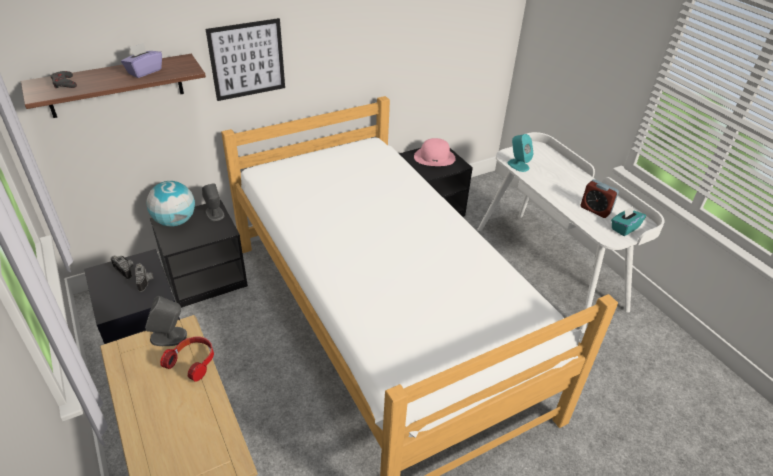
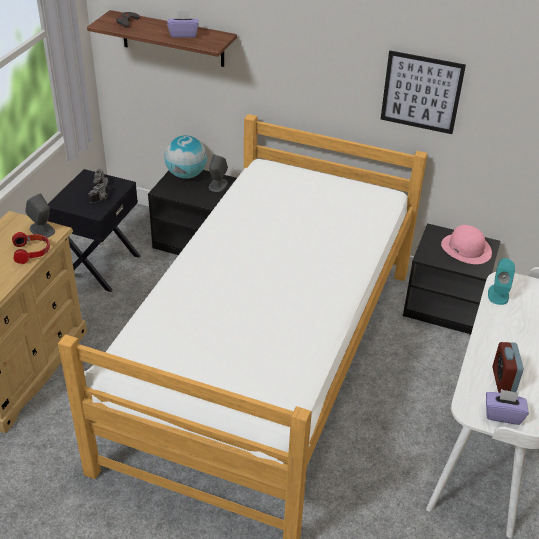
camera: 50 degrees right, 0 degrees up
picture [206,18,285,101] -> picture moved to [381,51,466,134]
turquoise tissue box [611,206,646,236] -> purple tissue box [486,389,529,425]

